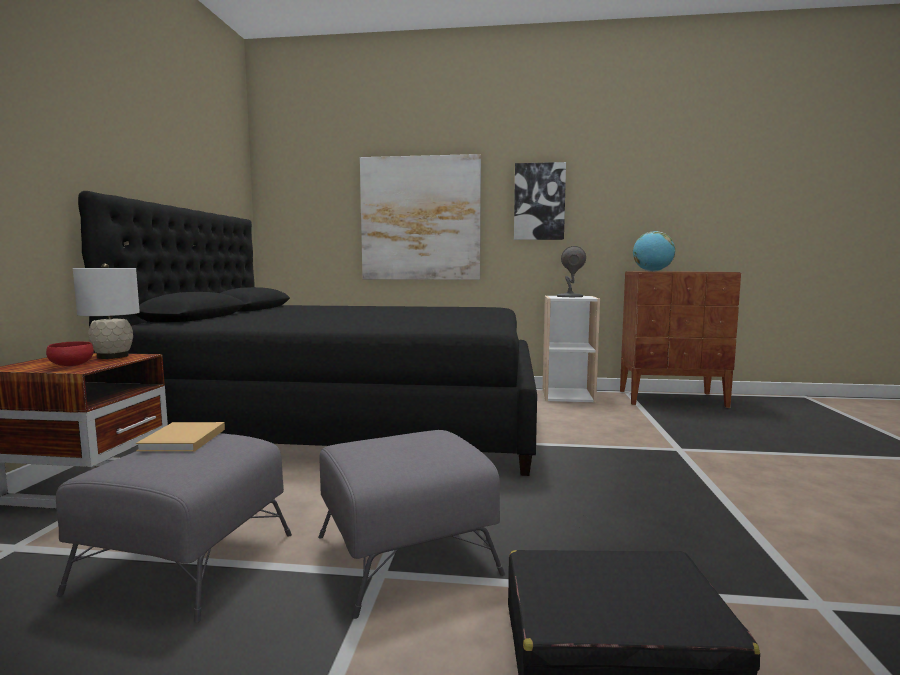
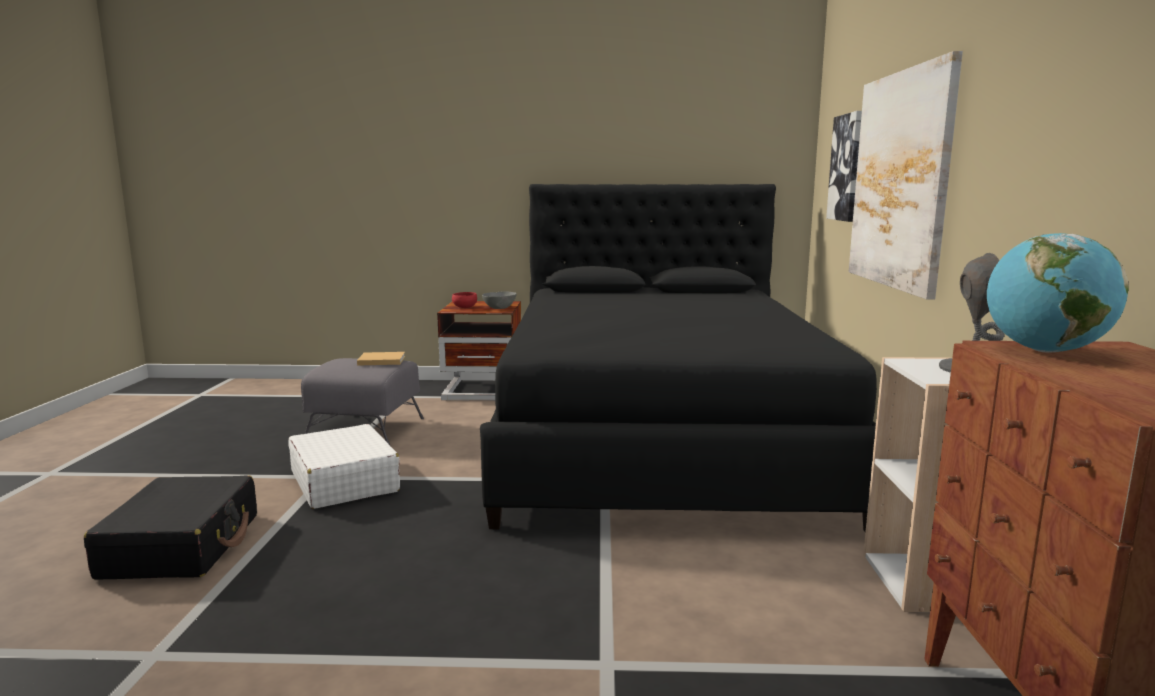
camera: 85 degrees right, 5 degrees up
white table lamp [73,264,140,359] -> grey bowl [482,291,517,309]
grey ottoman [318,430,505,619] -> white suitcase [288,424,400,509]
picture [514,162,566,240] -> picture moved to [826,111,862,222]

